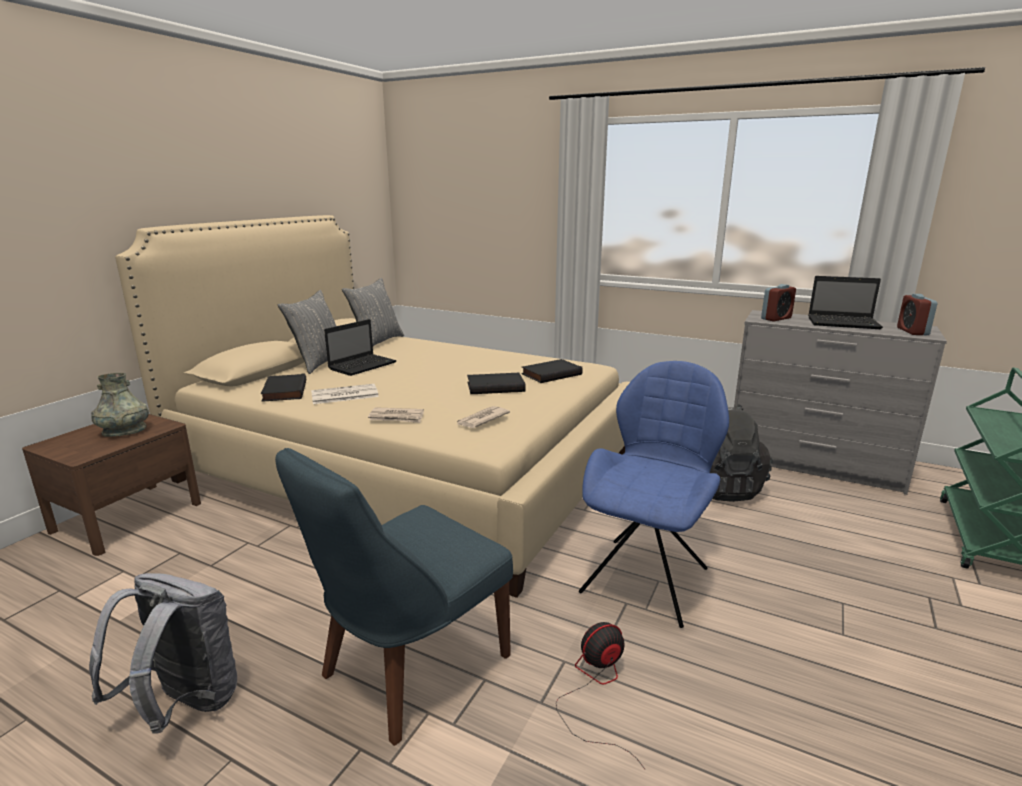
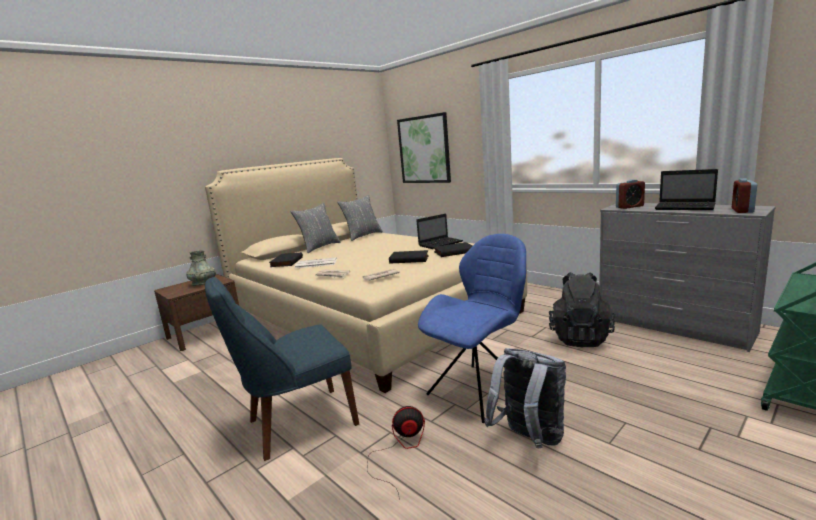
camera: 20 degrees right, 5 degrees down
grey backpack [89,573,237,734] -> grey backpack moved to [485,348,566,448]
laptop [324,319,397,376] -> laptop moved to [416,214,463,249]
none -> picture [397,112,451,183]

